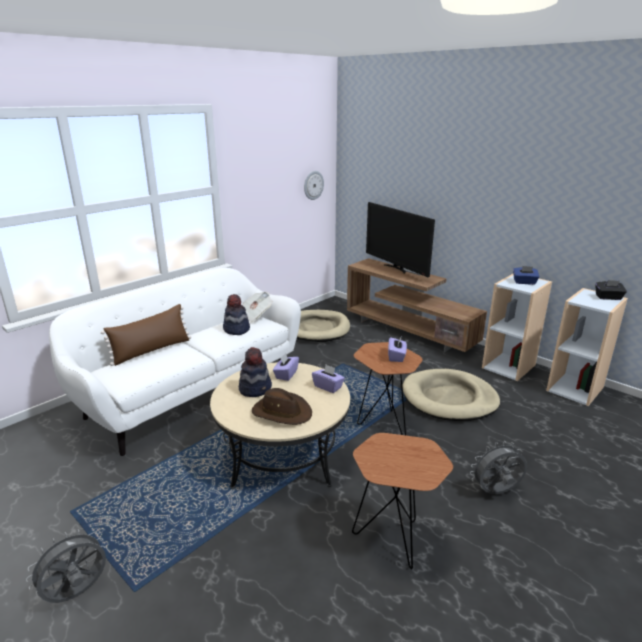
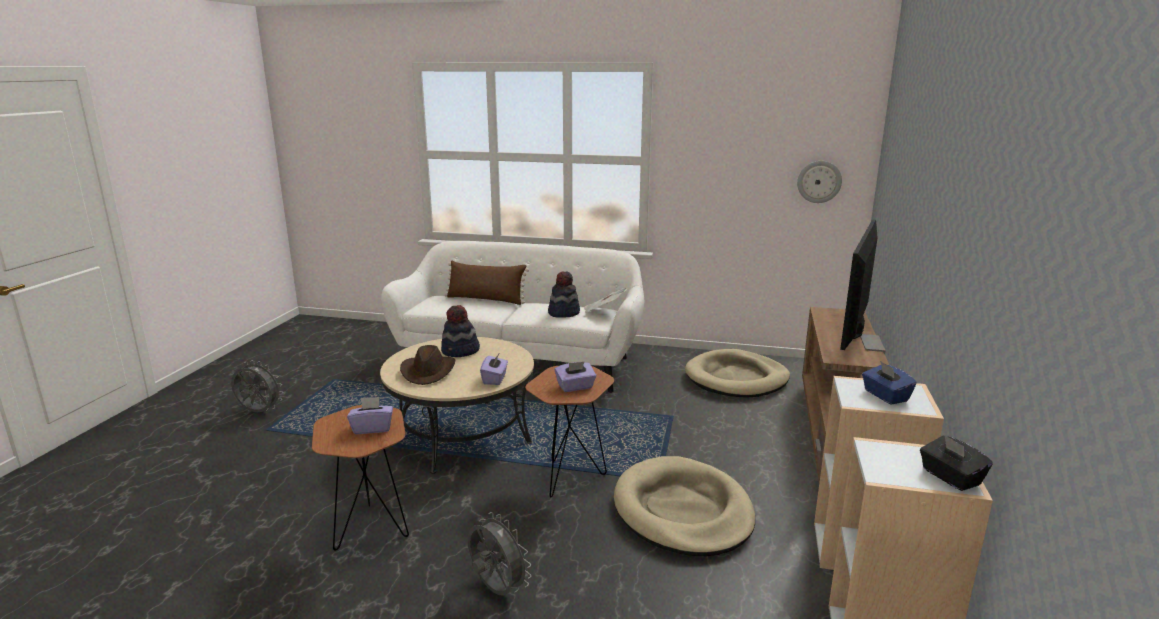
camera: 60 degrees right, 5 degrees down
purple tissue box [273,353,299,381] -> purple tissue box moved to [347,397,393,434]

